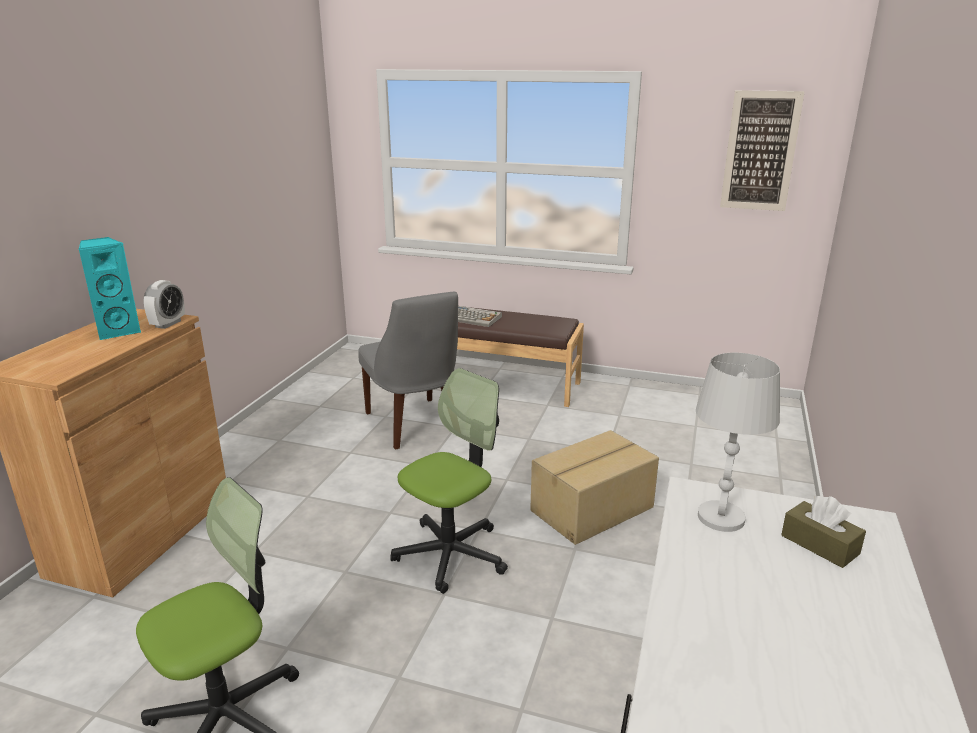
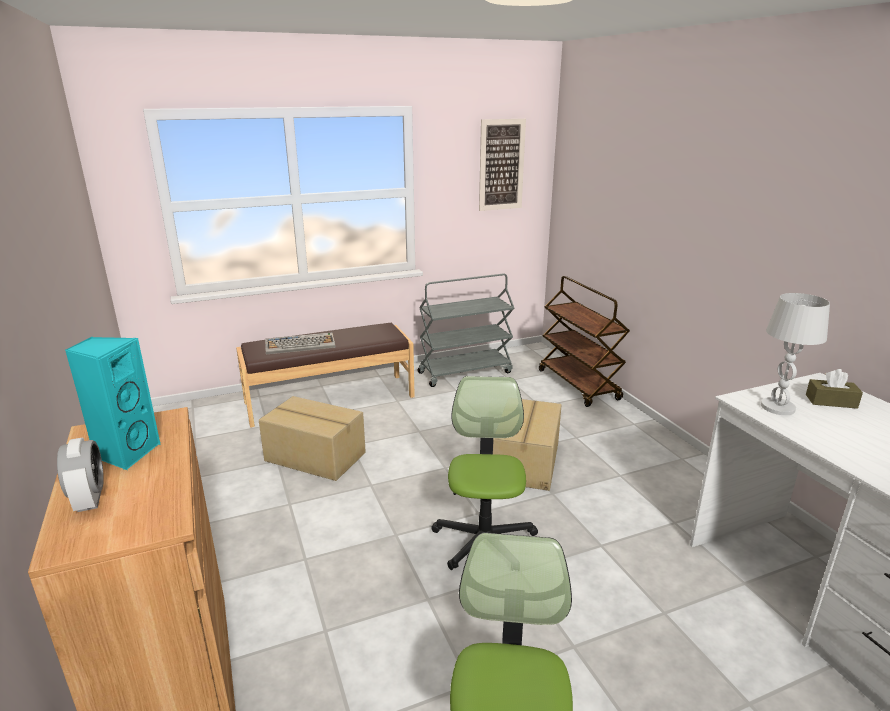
camera: 40 degrees left, 0 degrees up
alarm clock [143,280,185,329] -> alarm clock moved to [57,437,104,512]
grey chair [358,292,458,449] -> cardboard box [259,396,366,481]
none -> grey cart [418,274,514,387]
none -> brown cart [539,276,630,407]

